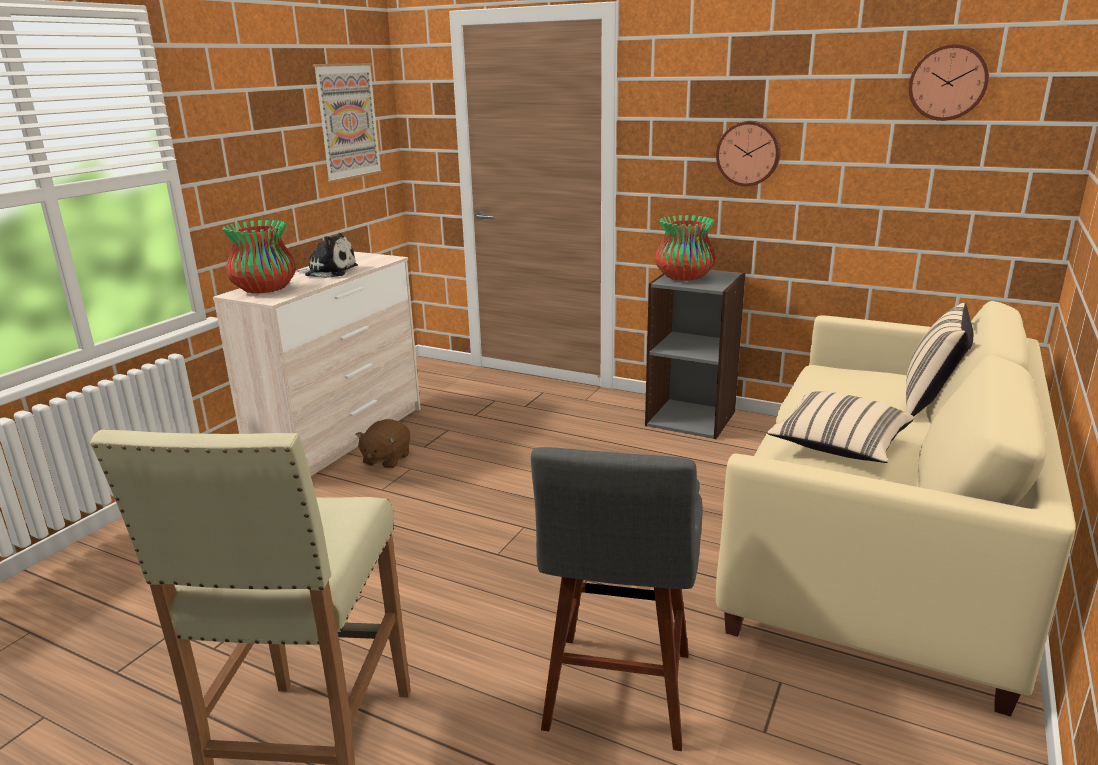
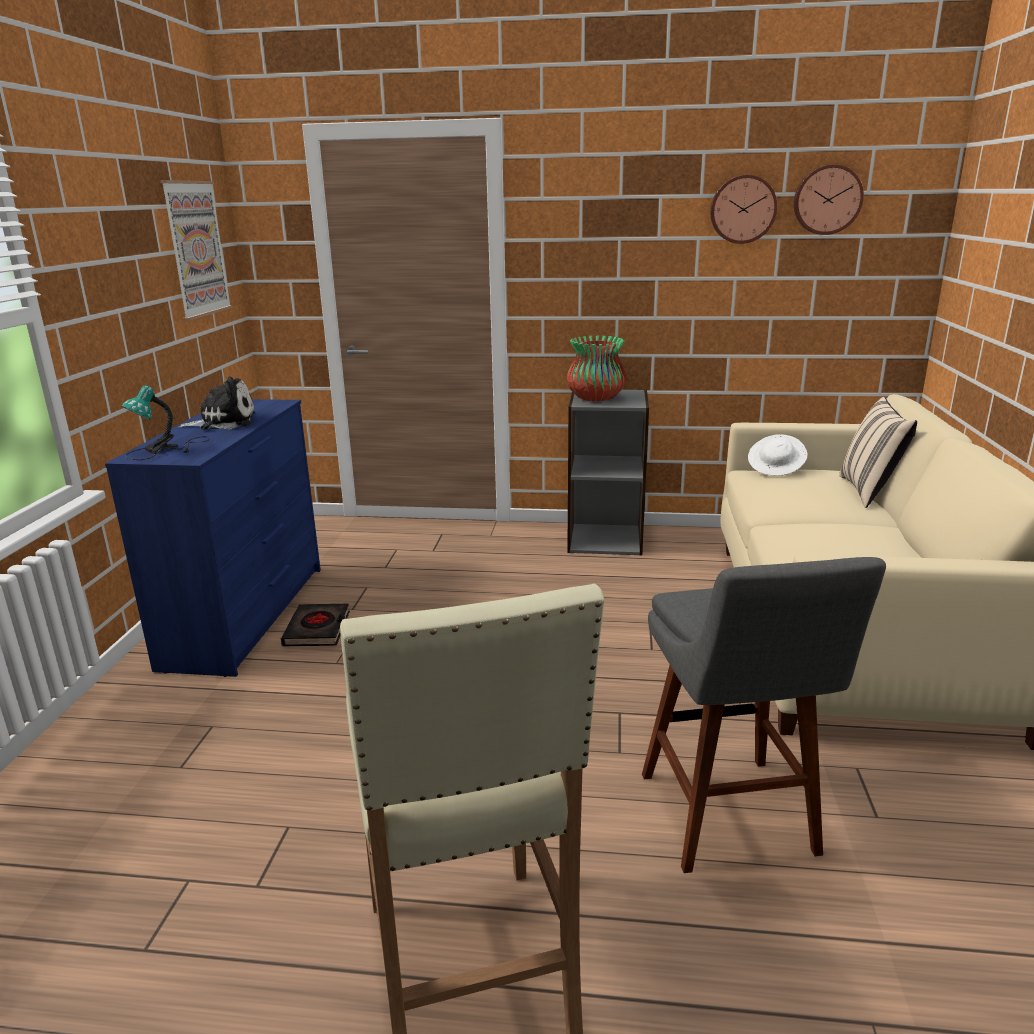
camera: 20 degrees left, 0 degrees up
beige dresser [213,252,421,476] -> blue dresser [105,399,321,677]
vase [223,220,296,293] -> table lamp [122,385,210,460]
brown plush toy [355,419,410,469] -> black book [281,604,350,646]
wall clock [716,121,781,186] -> wall clock moved to [710,175,778,244]
beige pillow [767,392,914,463] -> none
none -> white hat [748,434,808,476]

